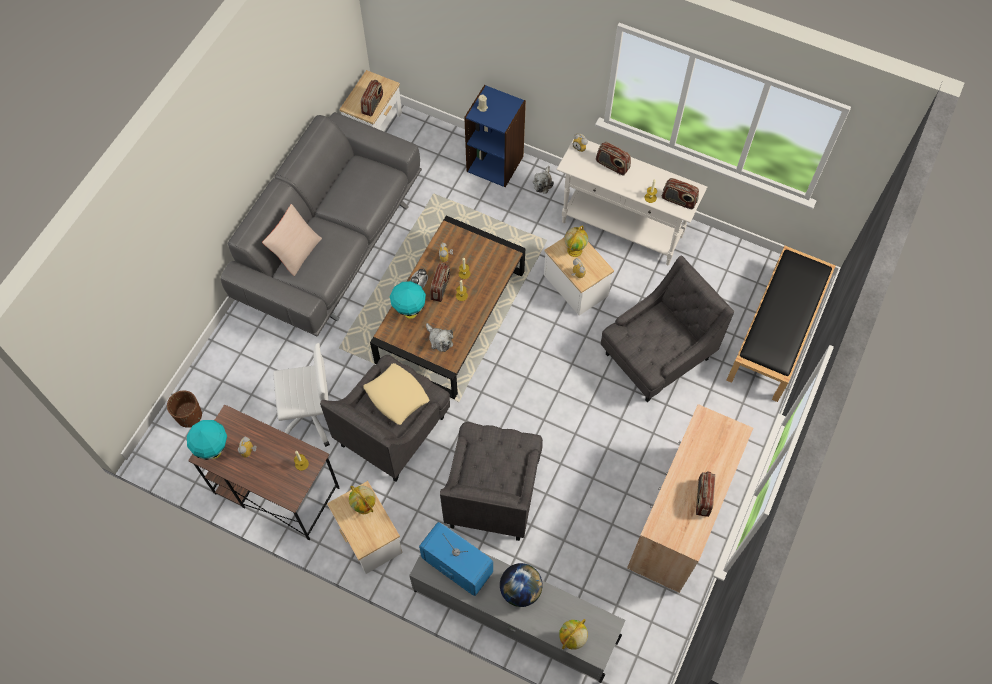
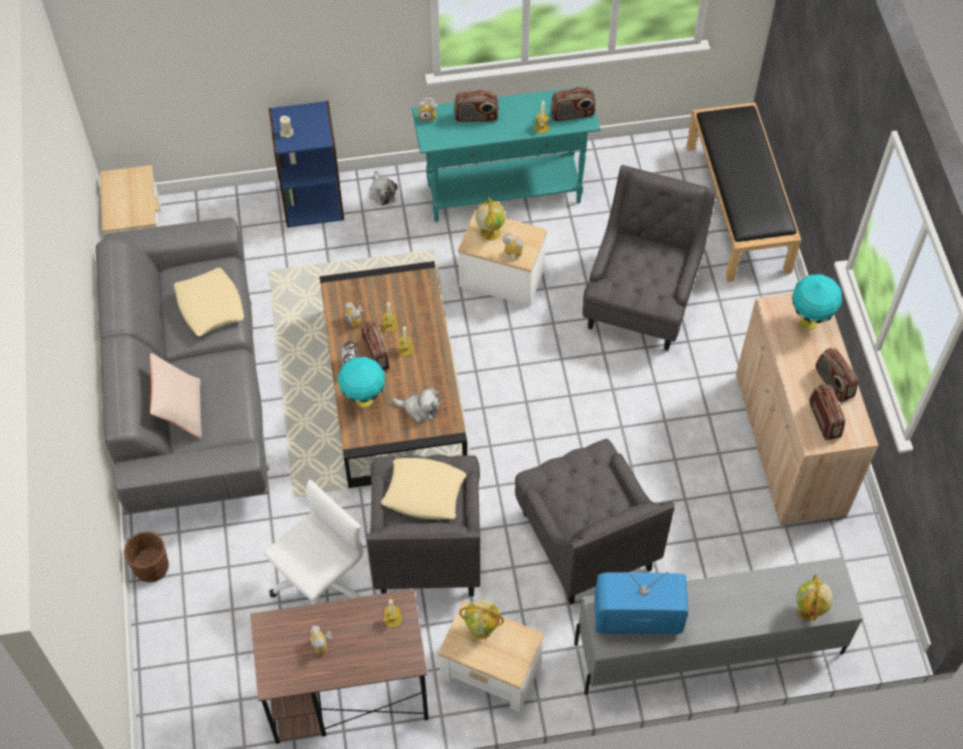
camera: 35 degrees left, 5 degrees down
brown planter [167,390,202,428] -> brown planter moved to [124,531,169,582]
turquoise table lamp [187,420,227,460] -> turquoise table lamp moved to [792,274,842,330]
radio [361,80,383,116] -> radio moved to [809,384,845,441]
globe [500,563,542,607] -> none
white console table [556,139,707,265] -> turquoise console table [412,86,601,222]
none -> beige pillow [174,268,244,336]

